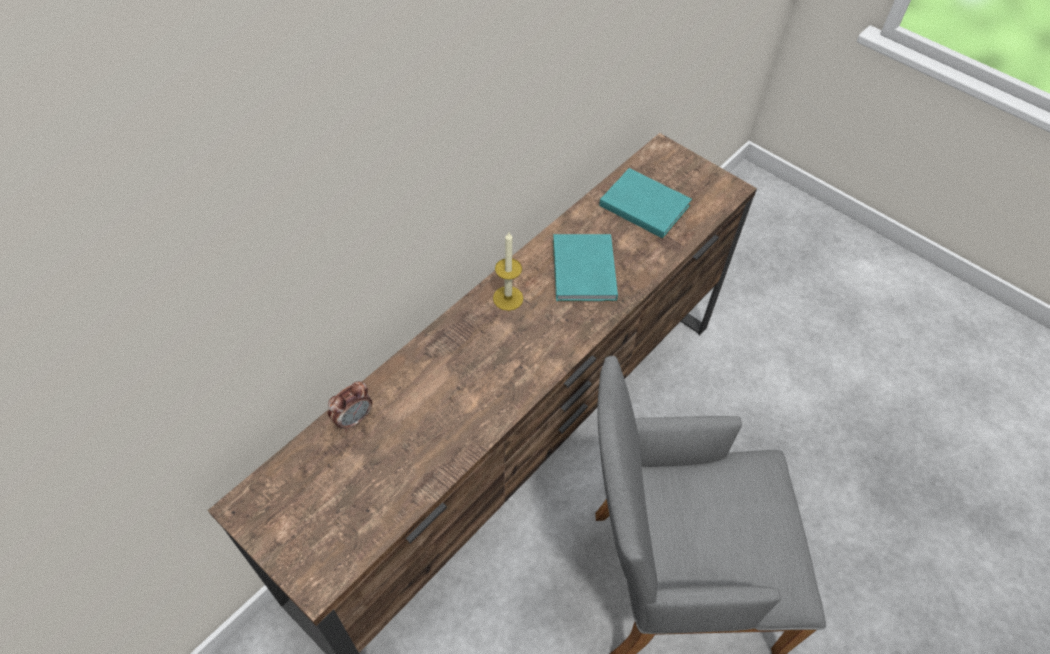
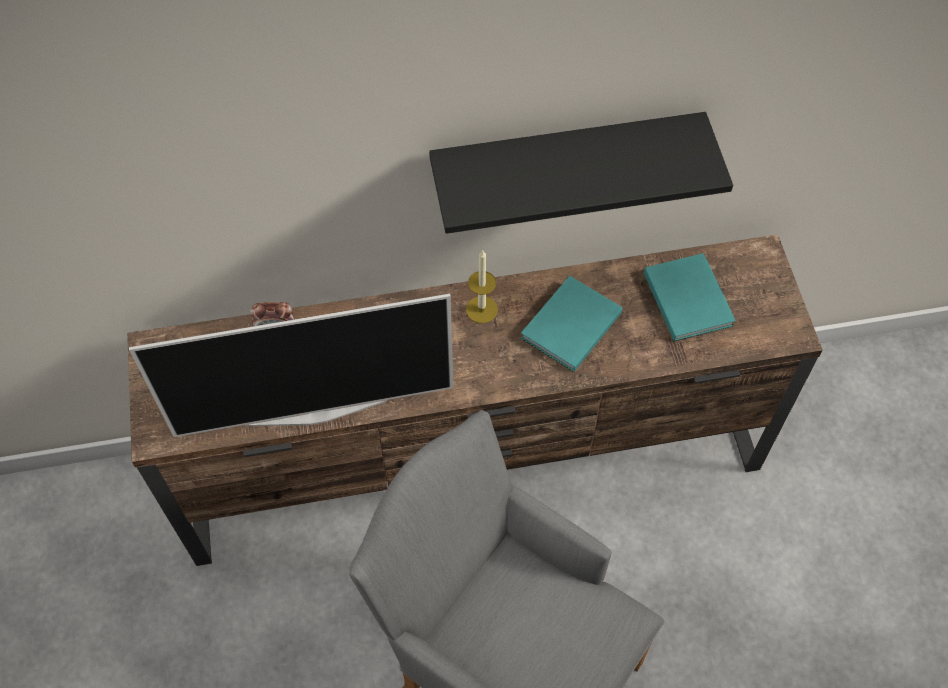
camera: 40 degrees right, 5 degrees up
none -> television [129,294,454,437]
none -> black shelf [429,112,733,234]

